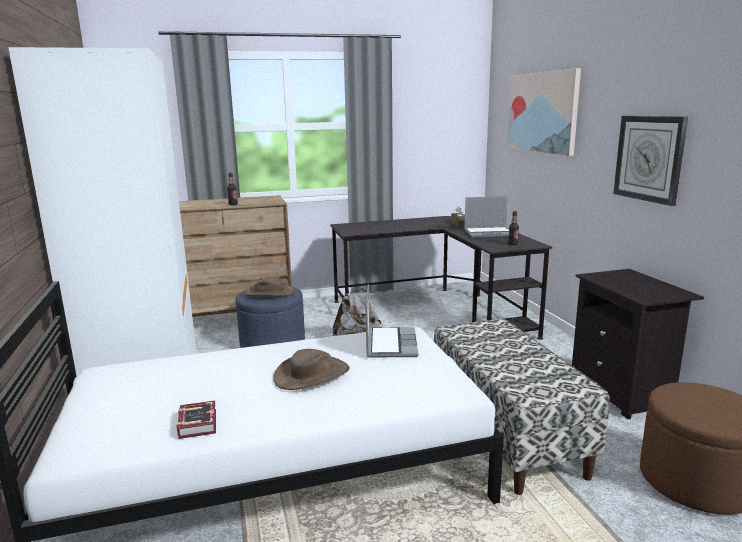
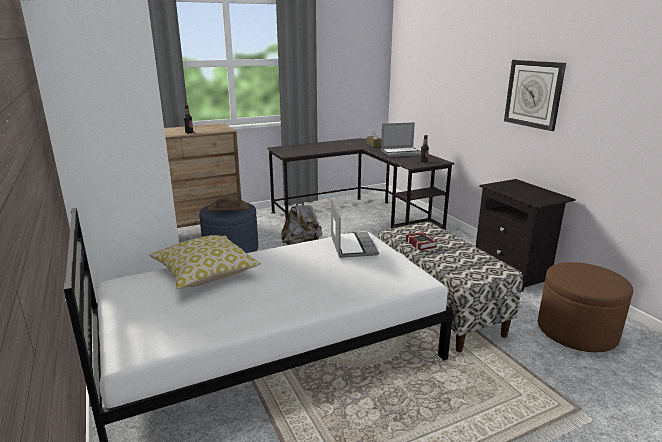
camera: 10 degrees left, 5 degrees up
book [176,400,216,439] -> book moved to [406,232,437,251]
brown hat [273,349,350,390] -> none
picture [507,68,581,156] -> none
none -> pillow [149,235,261,289]

